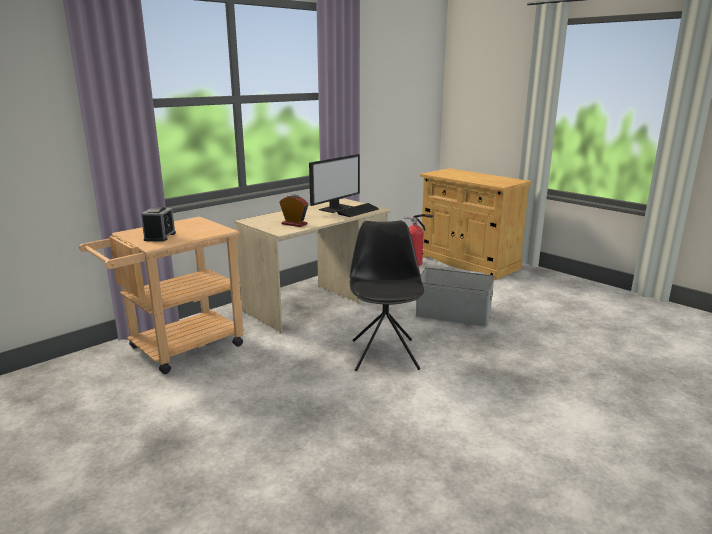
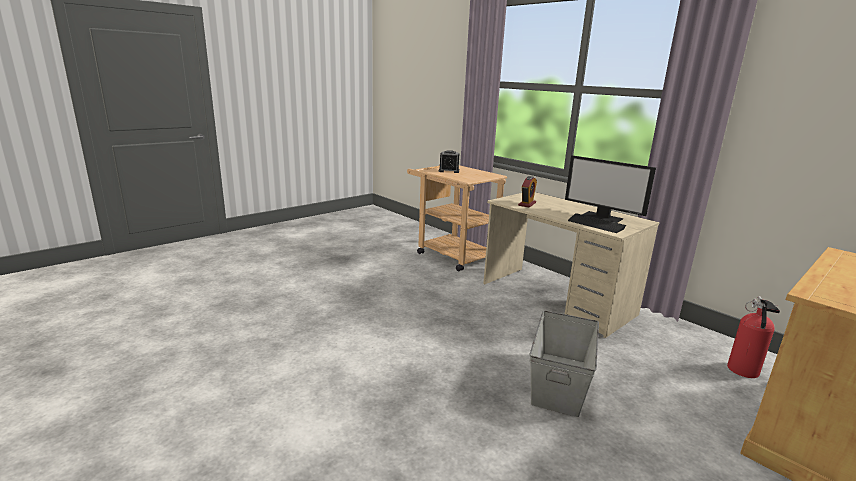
camera: 90 degrees right, 0 degrees up
black chair [349,220,424,371] -> none

